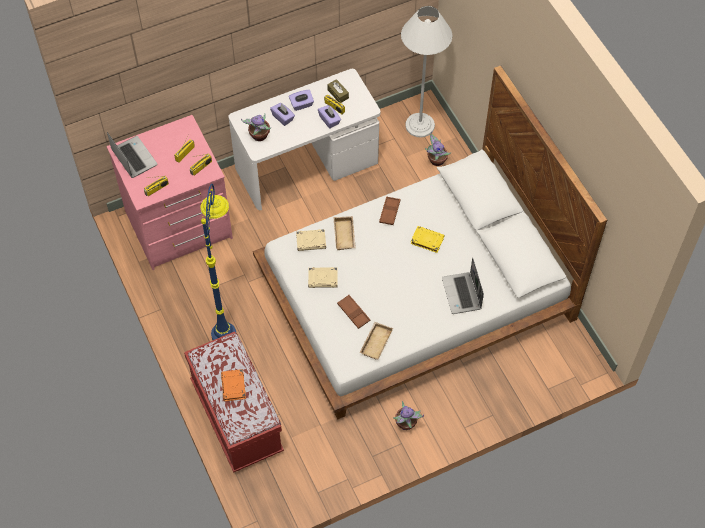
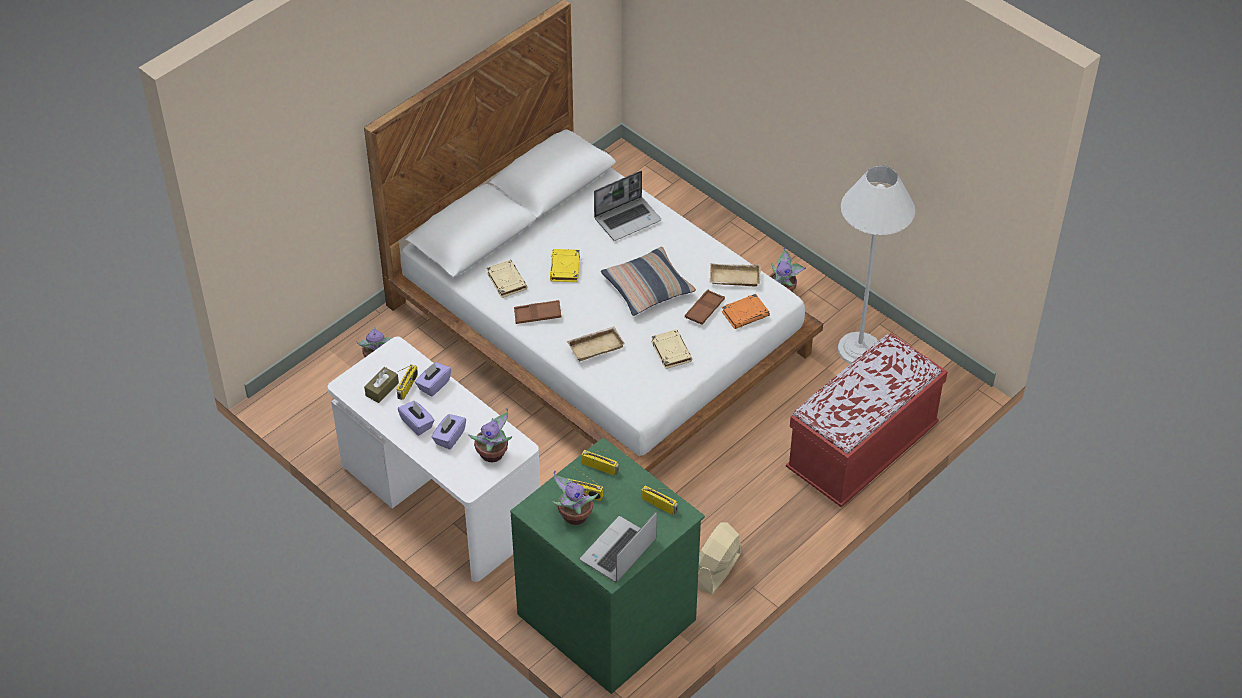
camera: 110 degrees left, 10 degrees down
pink dresser [107,115,233,270] -> green dresser [510,437,705,694]
blue floor lamp [201,184,236,340] -> none
orange book [221,369,246,401] -> orange book moved to [721,294,770,329]
beige book [296,229,326,251] -> beige book moved to [486,260,527,298]
white floor lamp [401,6,453,138] -> white floor lamp moved to [838,165,915,364]
none -> potted plant [553,470,598,525]
none -> pillow [601,247,696,316]
none -> beige fan [698,522,742,595]

